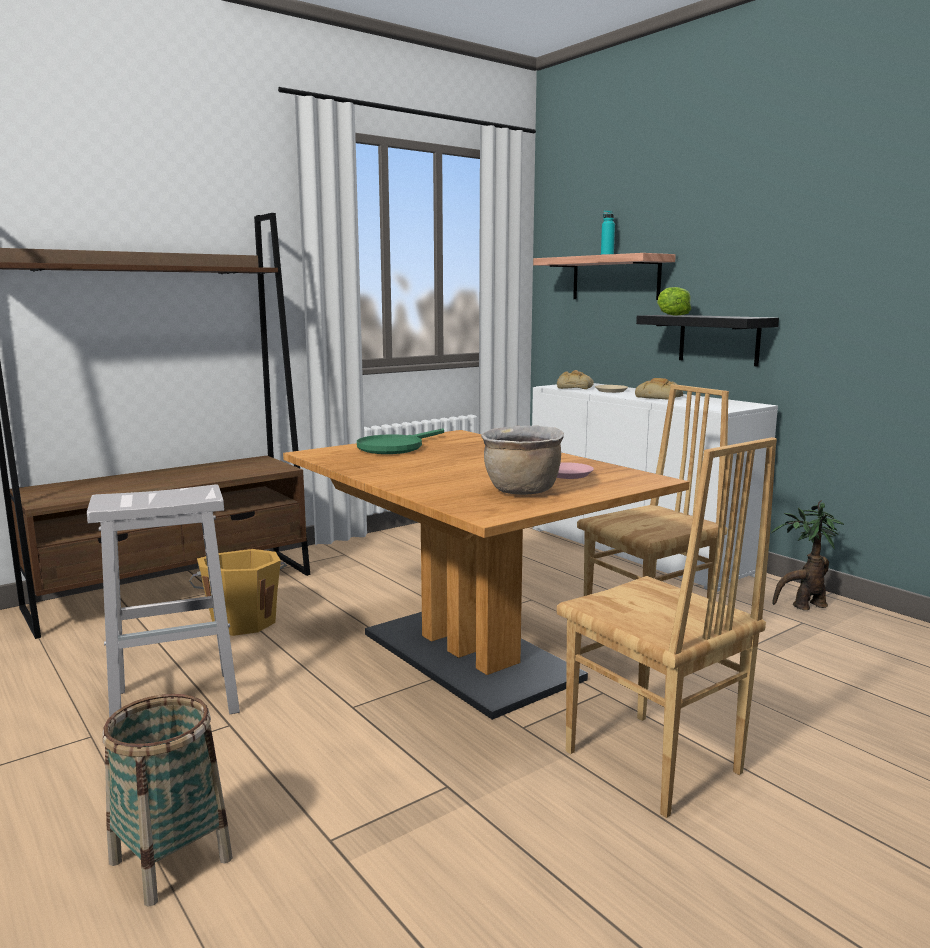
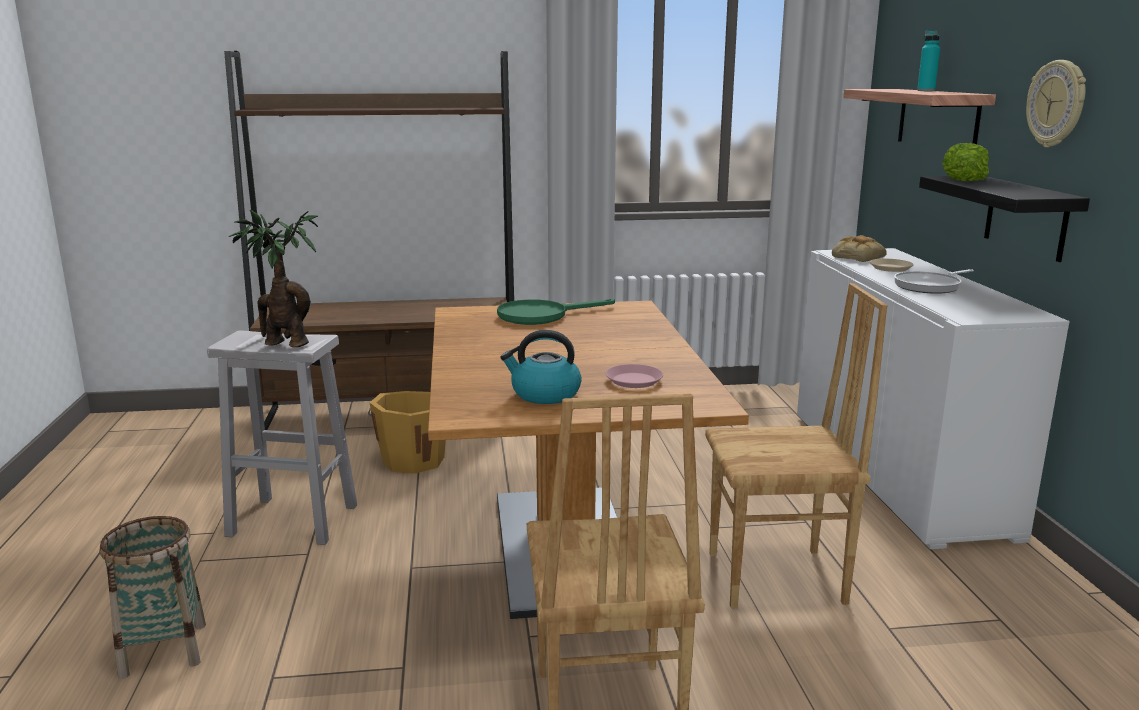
camera: 30 degrees right, 5 degrees up
brown cooking pot [481,425,564,495] -> kettle [500,330,582,404]
bread [635,378,683,400] -> frying pan [894,269,974,294]
potted plant [771,500,844,610] -> potted plant moved to [229,210,318,347]
none -> wall clock [1026,60,1086,147]

